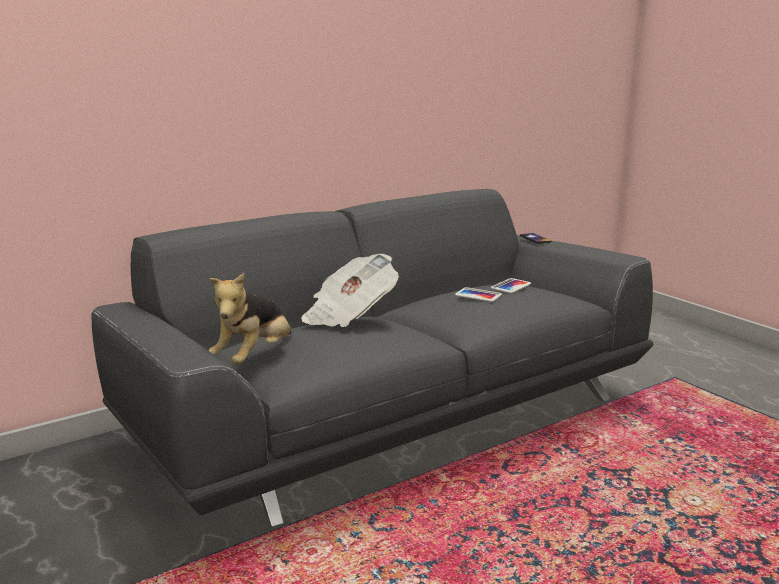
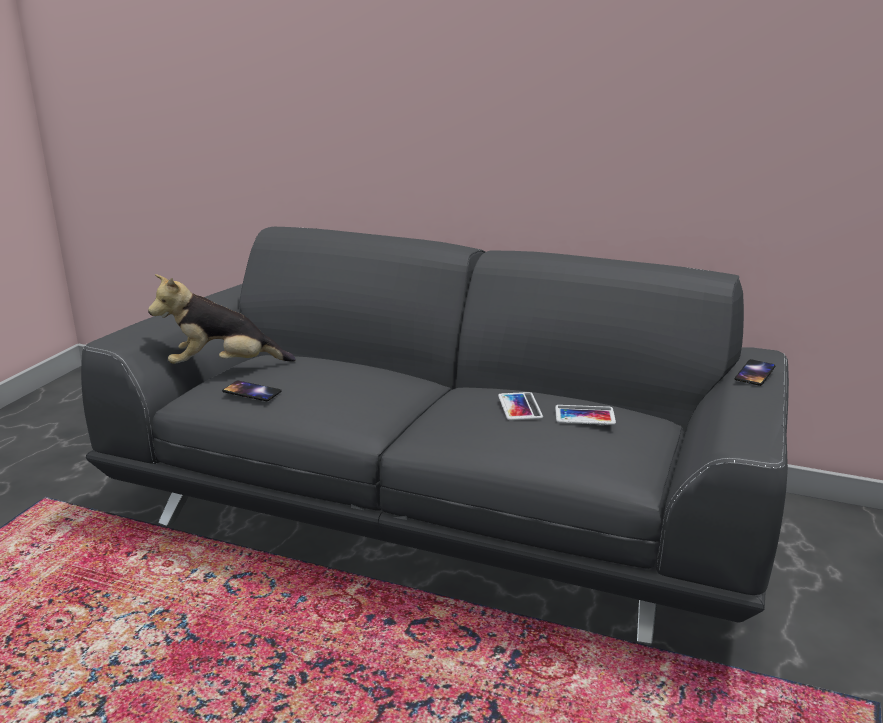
camera: 55 degrees right, 5 degrees up
newspaper [301,254,399,327] -> none
none -> phone [222,381,282,401]

